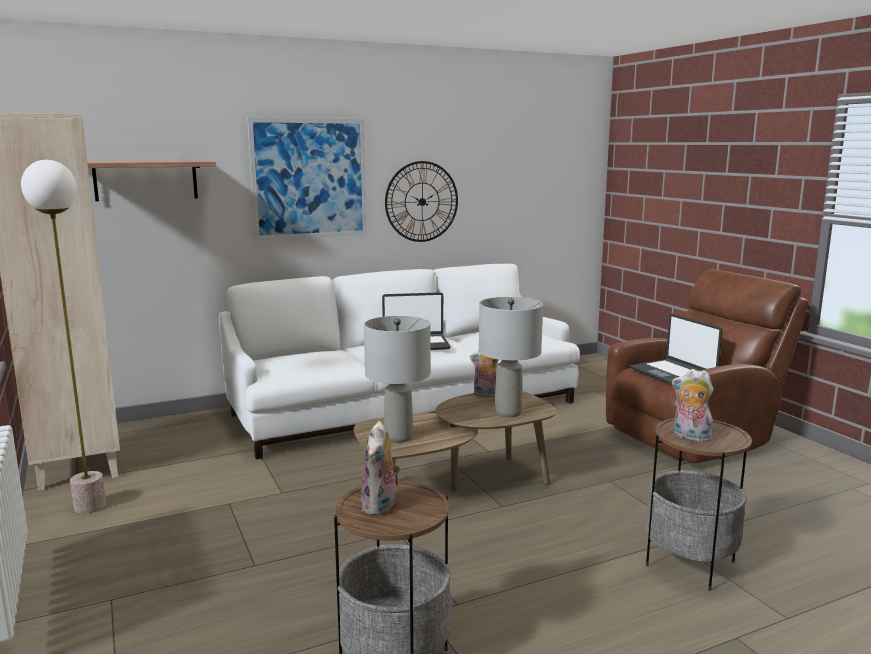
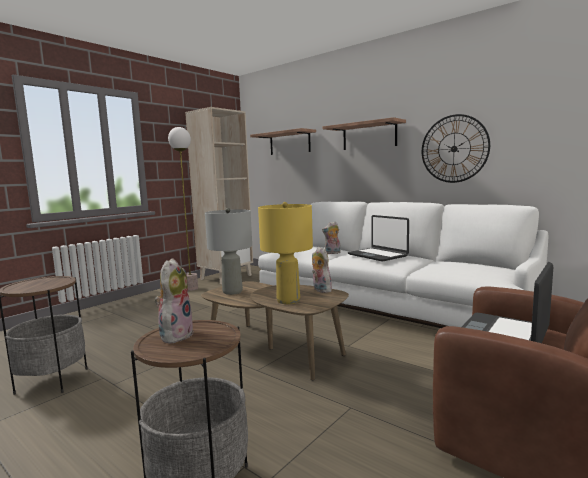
camera: 65 degrees right, 5 degrees down
picture [247,117,367,241] -> shelf [323,117,406,150]
plush toy [361,421,401,516] -> plush toy moved to [322,221,341,254]
grey table lamp [479,297,543,418] -> yellow table lamp [258,202,313,304]

